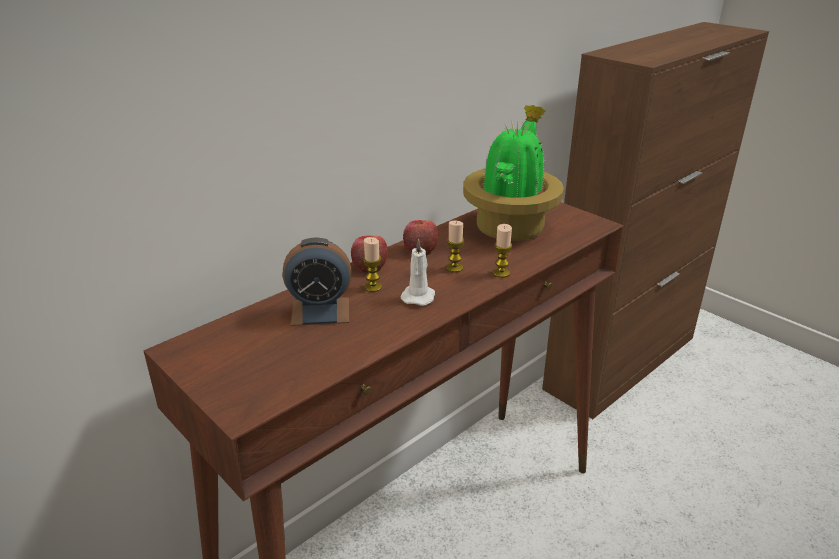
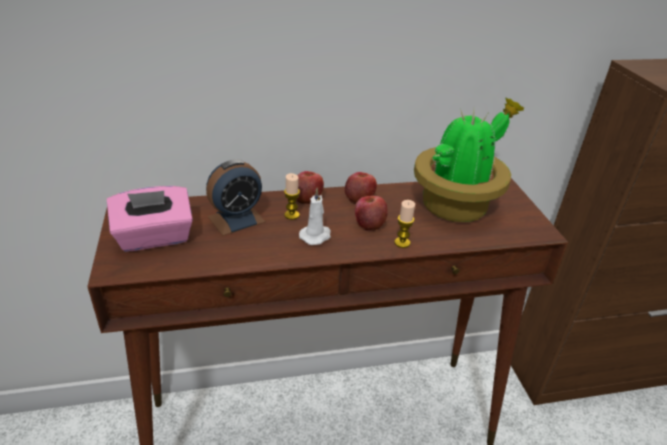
camera: 30 degrees right, 5 degrees up
alarm clock [282,238,351,326] -> alarm clock turned 60 degrees counterclockwise [206,159,266,236]
candle [446,221,465,273] -> apple [355,196,388,232]
none -> pink tissue box [107,186,193,252]

